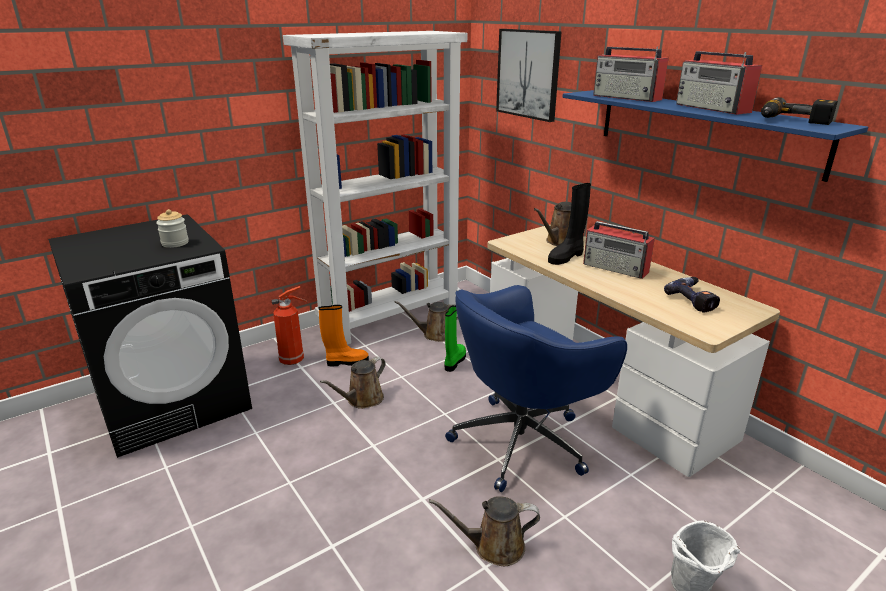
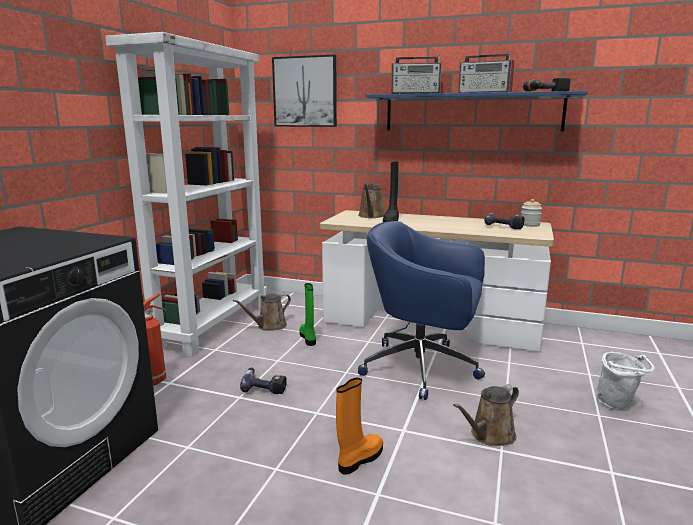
camera: 35 degrees left, 10 degrees down
jar [156,209,189,248] -> jar moved to [521,199,542,227]
orange boot [319,305,369,367] -> orange boot moved to [336,378,383,475]
brown watering can [320,357,386,409] -> power drill [240,367,287,394]
blue office chair [445,285,627,492] -> blue office chair turned 90 degrees clockwise [358,221,485,400]
radio [583,221,655,279] -> none

